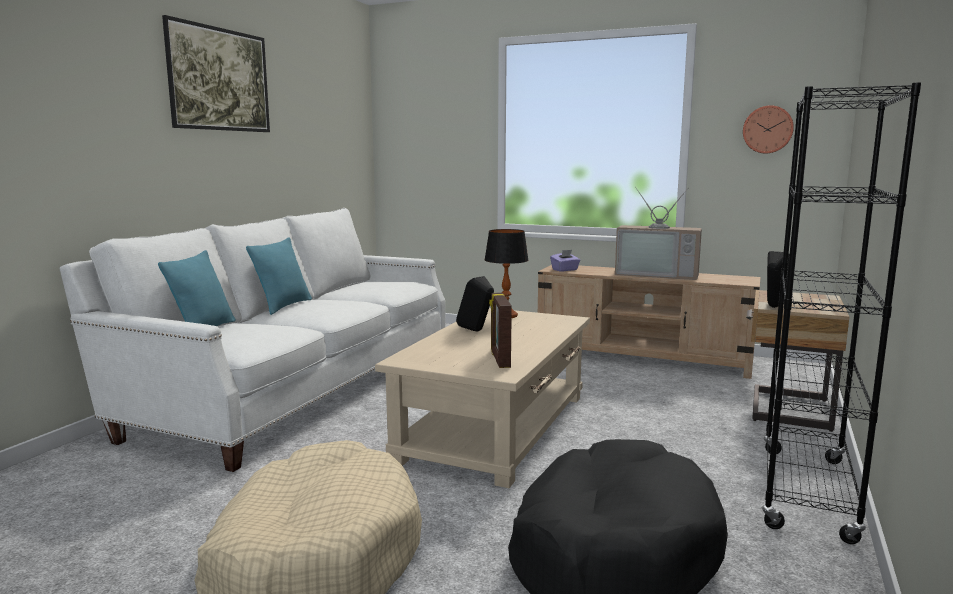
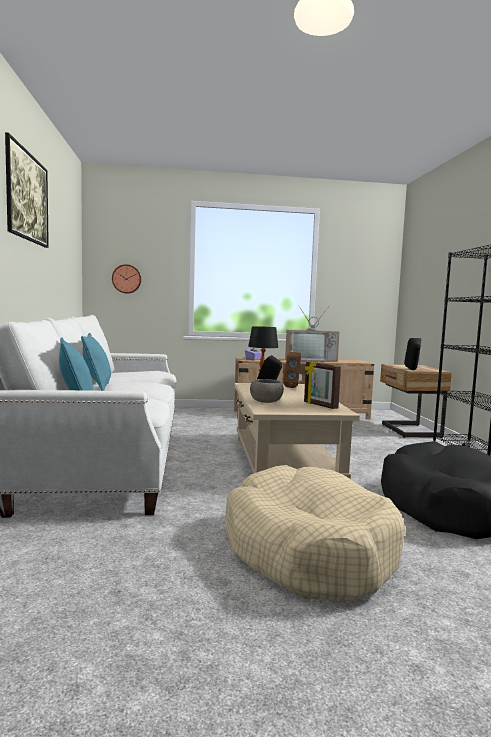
camera: 30 degrees left, 5 degrees down
wall clock [743,105,794,154] -> wall clock moved to [112,264,141,294]
none -> grey bowl [250,379,284,403]
none -> brown speaker [283,352,301,388]

